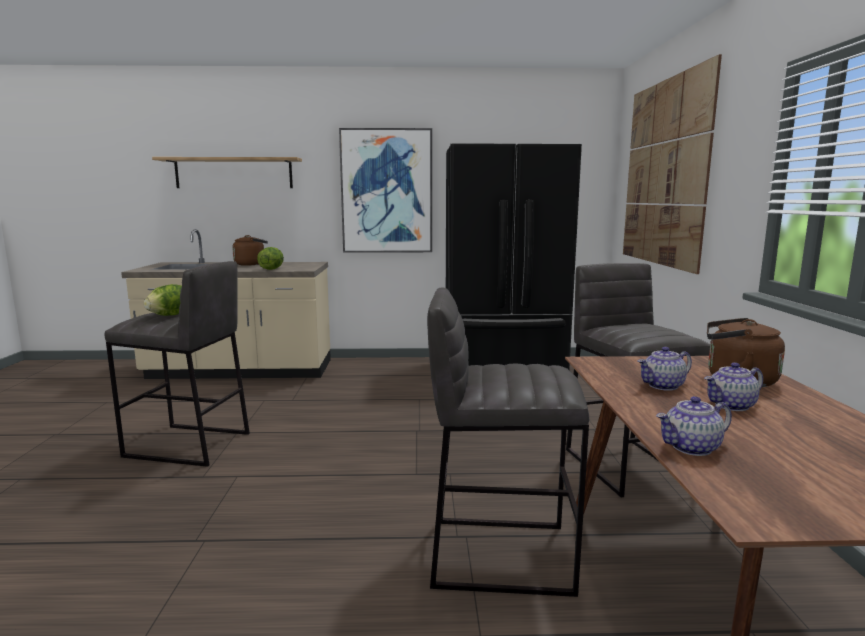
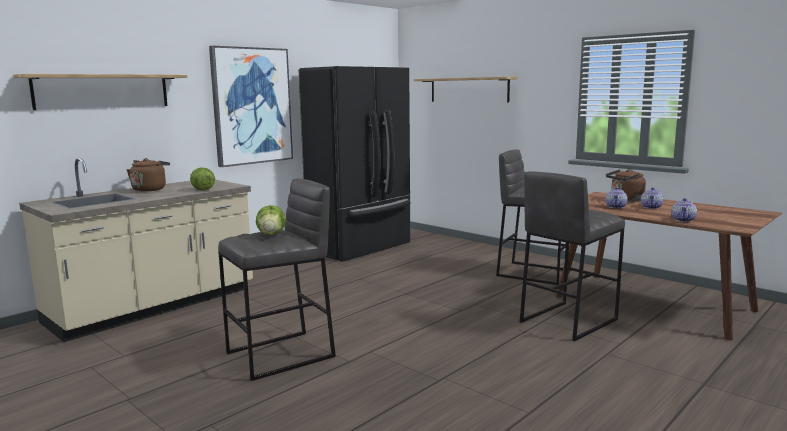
camera: 45 degrees left, 0 degrees up
picture [623,54,722,274] -> shelf [414,77,518,102]

